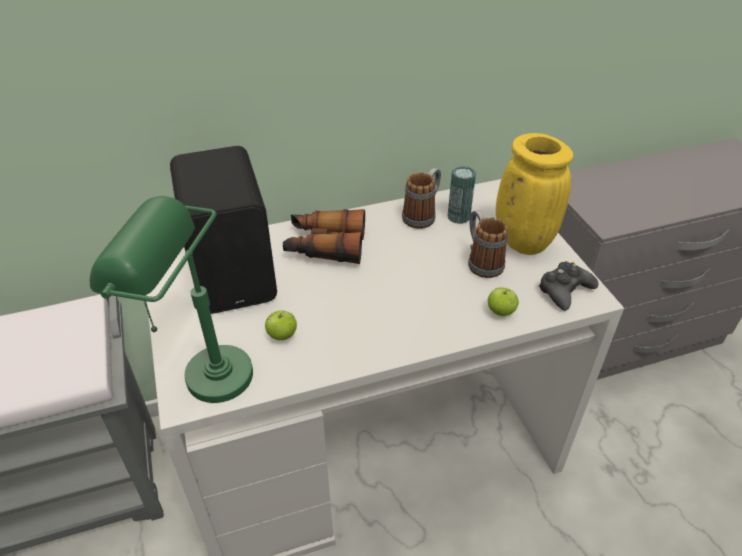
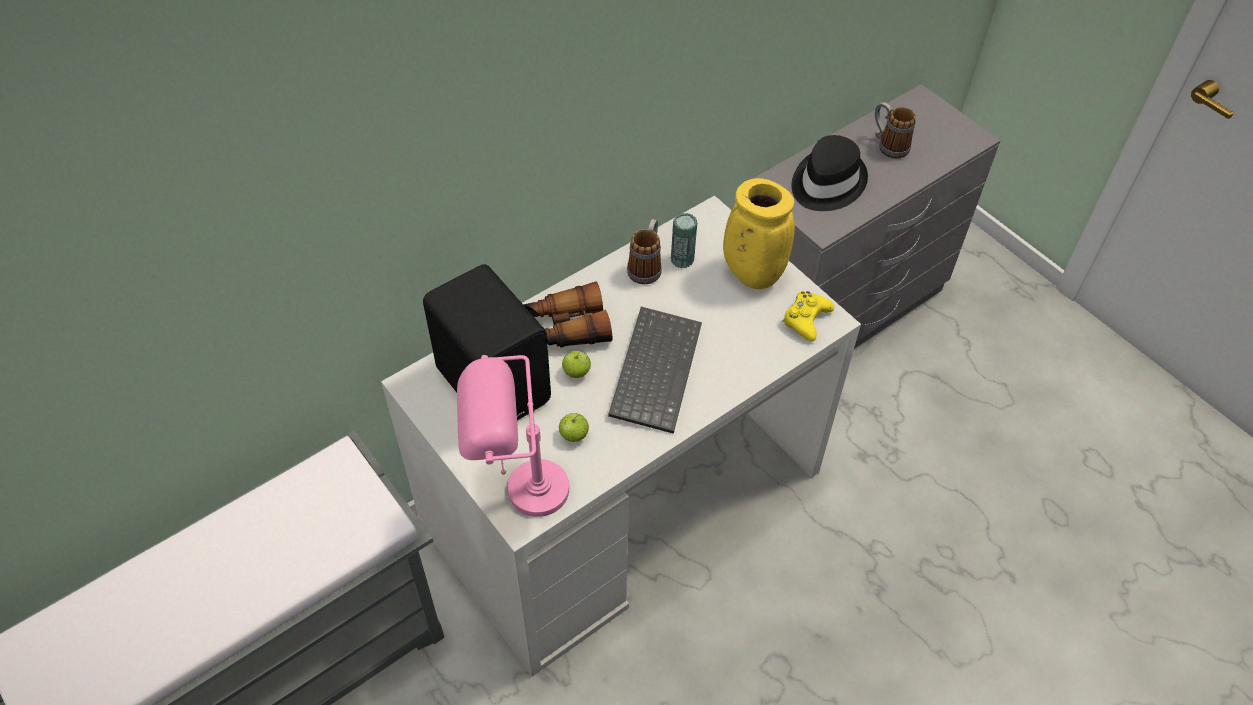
camera: 20 degrees left, 10 degrees up
green table lamp [90,196,253,403] -> pink table lamp [457,355,569,517]
mug [468,210,508,278] -> mug moved to [875,102,916,159]
apple [488,287,519,316] -> apple moved to [562,351,591,378]
black game controller [539,261,598,311] -> yellow game controller [782,291,834,342]
none -> keyboard [608,307,702,434]
none -> black hat [791,135,868,211]

